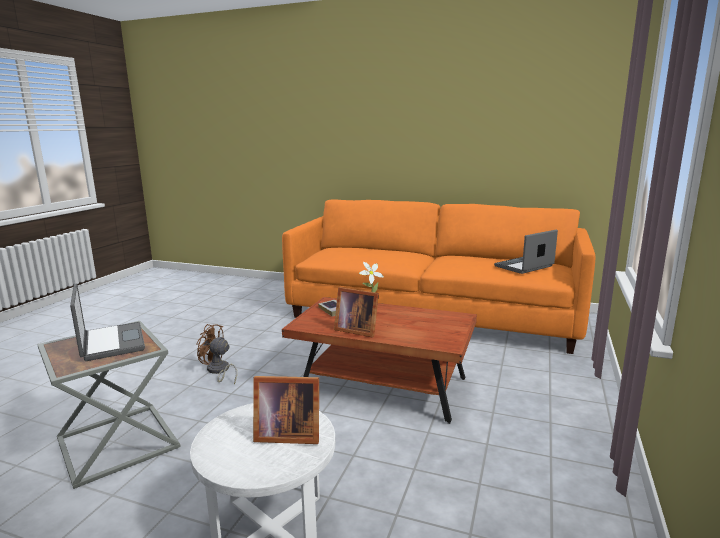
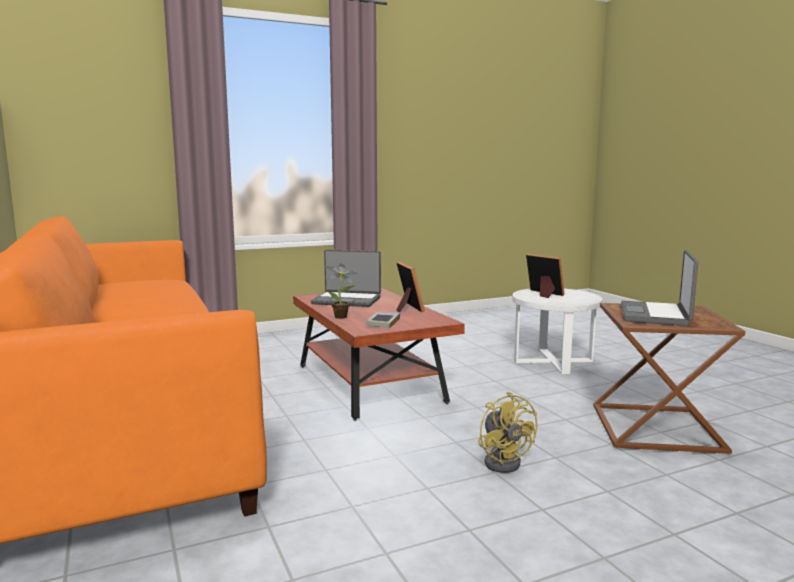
camera: 135 degrees left, 5 degrees down
grey side table [37,321,181,489] -> brown side table [593,303,746,454]
brown fan [196,324,237,384] -> yellow fan [478,392,538,473]
laptop [494,230,558,274] -> laptop moved to [311,250,381,307]

